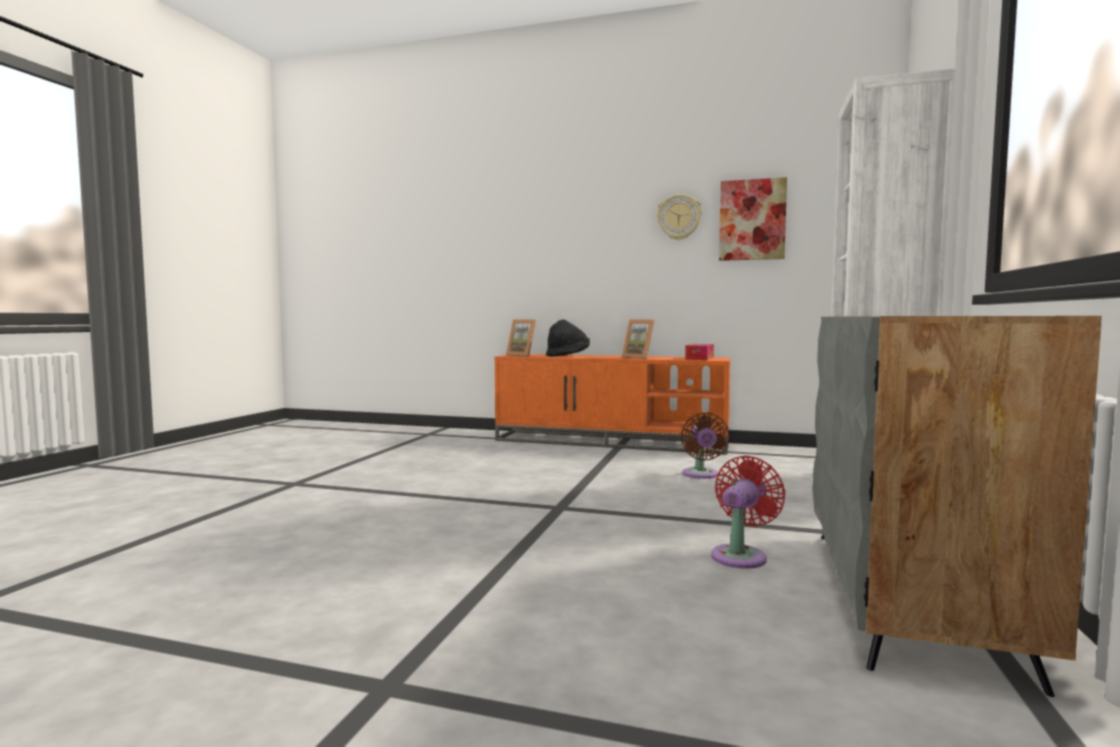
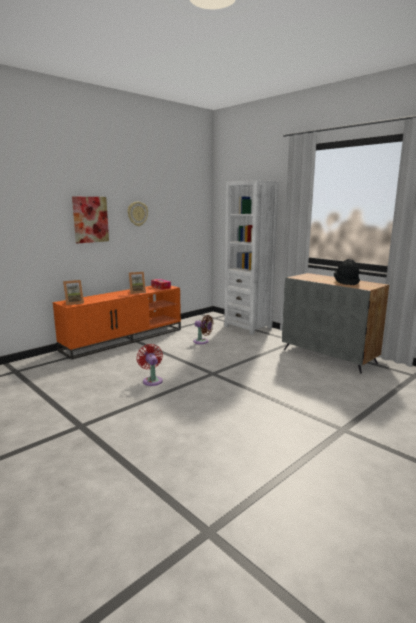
camera: 60 degrees left, 10 degrees up
black hat [546,320,590,357] -> black hat moved to [334,259,360,285]
red fan [711,455,786,569] -> red fan moved to [137,344,163,386]
picture [719,177,787,261] -> picture moved to [72,197,109,243]

